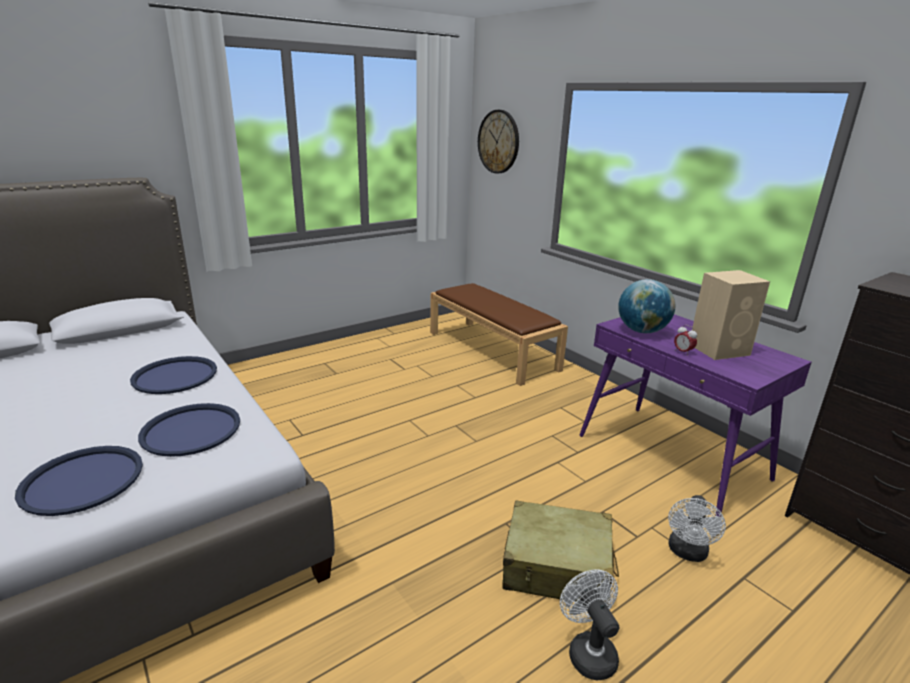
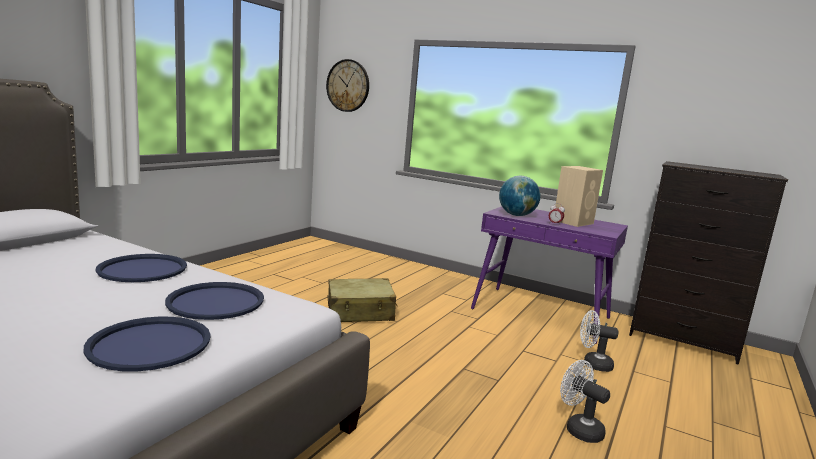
camera: 25 degrees left, 10 degrees down
brown bench [430,283,568,386] -> none
beige suitcase [502,500,619,607] -> beige suitcase moved to [327,278,398,322]
white fan [668,495,726,562] -> white fan turned 105 degrees clockwise [580,310,618,372]

